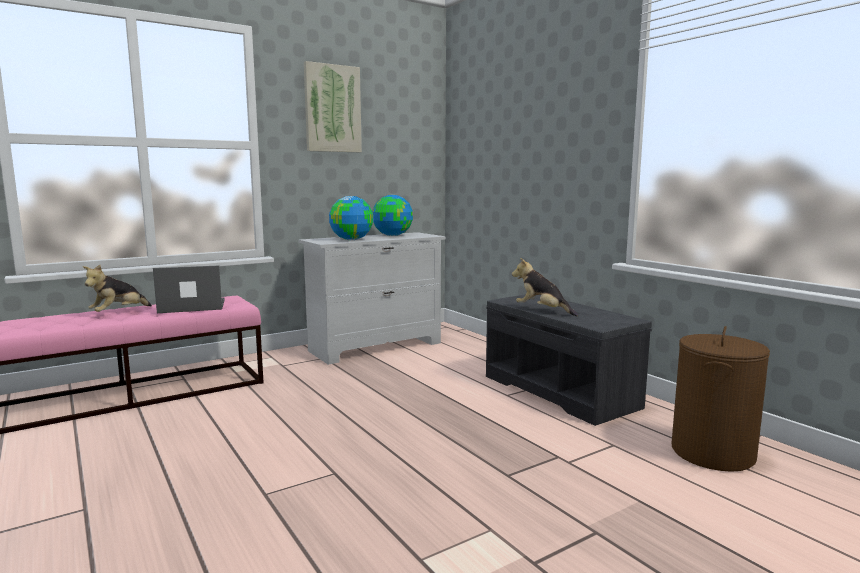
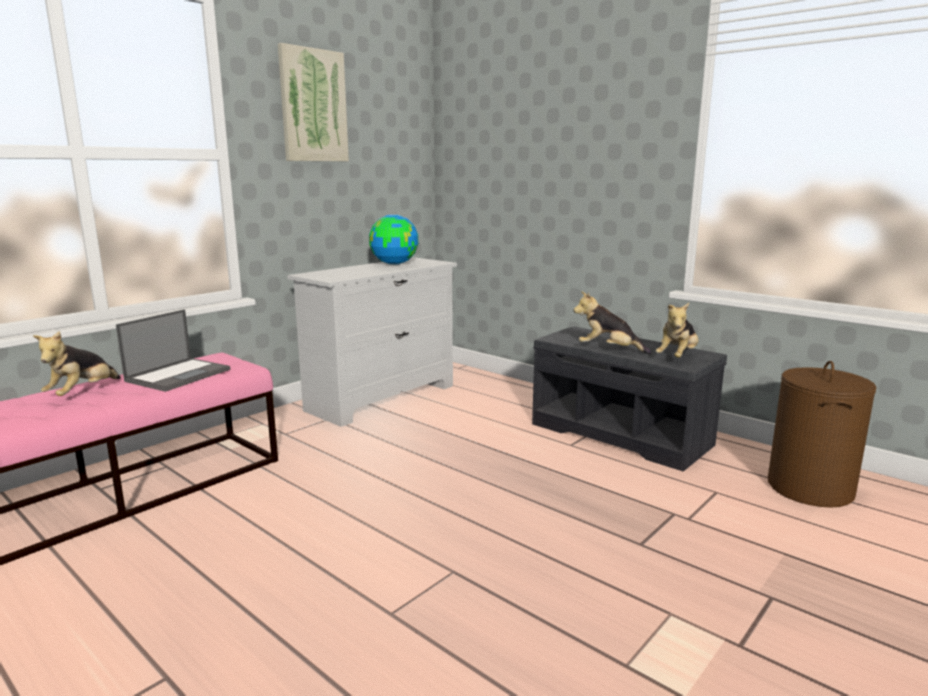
camera: 15 degrees left, 5 degrees up
laptop [153,265,225,313] -> laptop turned 150 degrees clockwise [116,309,230,392]
globe [329,196,373,240] -> none
none -> plush toy [656,303,699,358]

